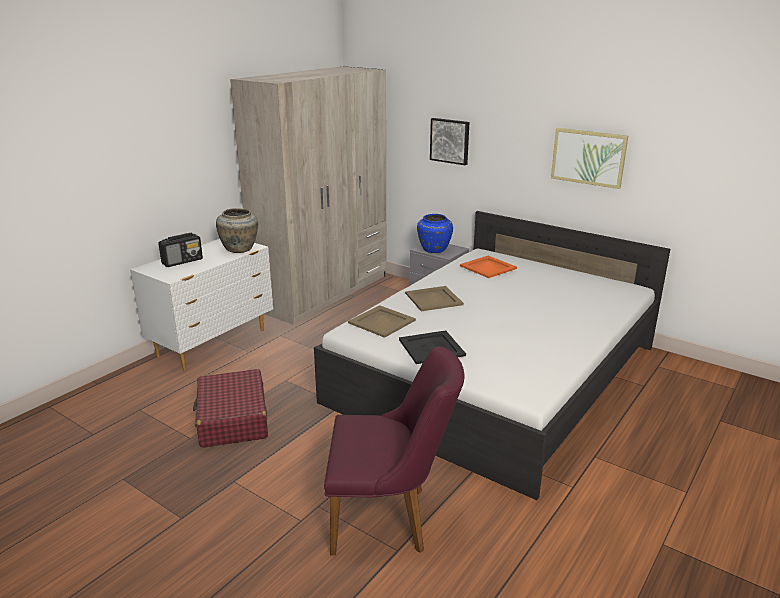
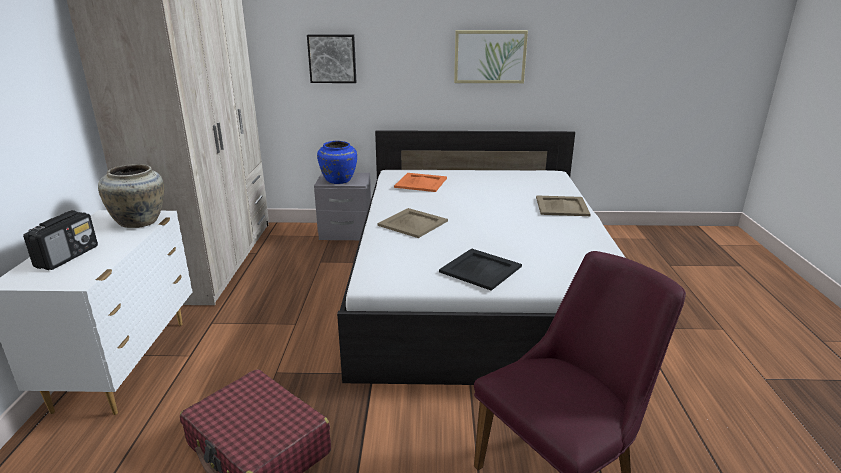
camera: 35 degrees left, 0 degrees up
beige tray [348,305,416,338] -> beige tray moved to [536,195,591,216]

